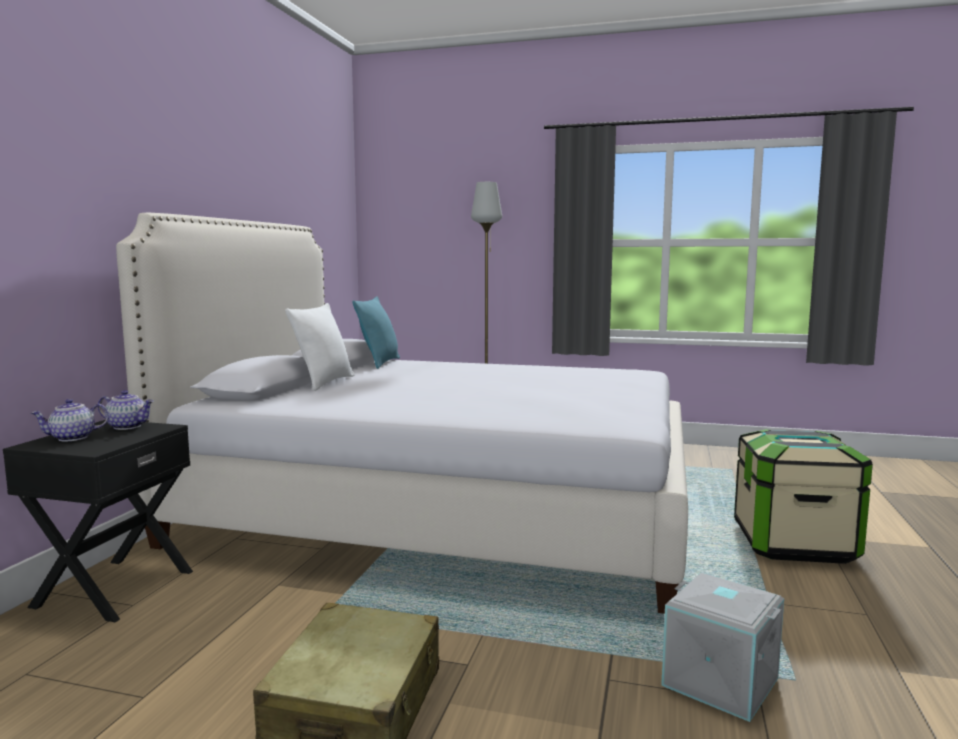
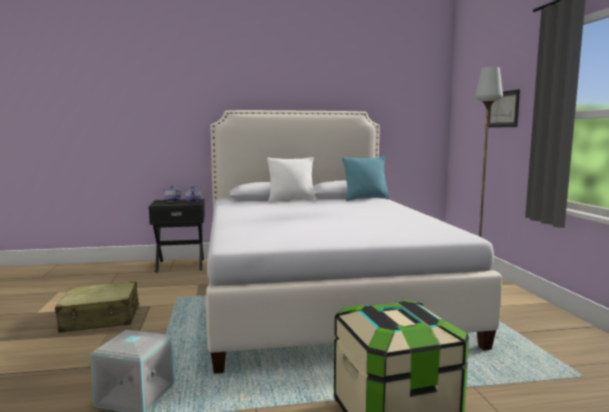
camera: 65 degrees right, 0 degrees up
none -> picture [488,89,520,128]

